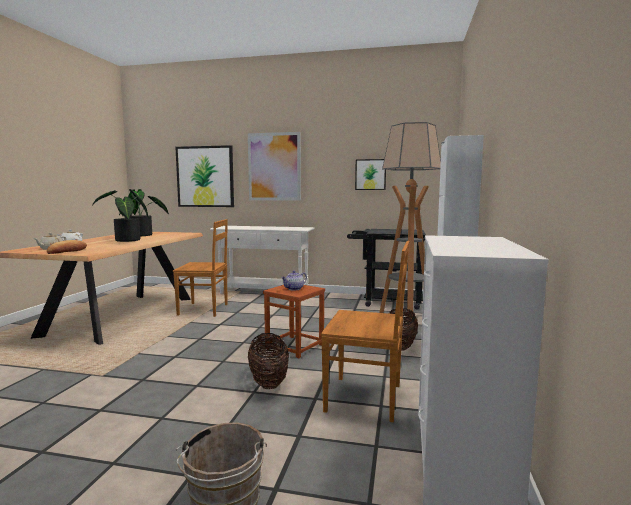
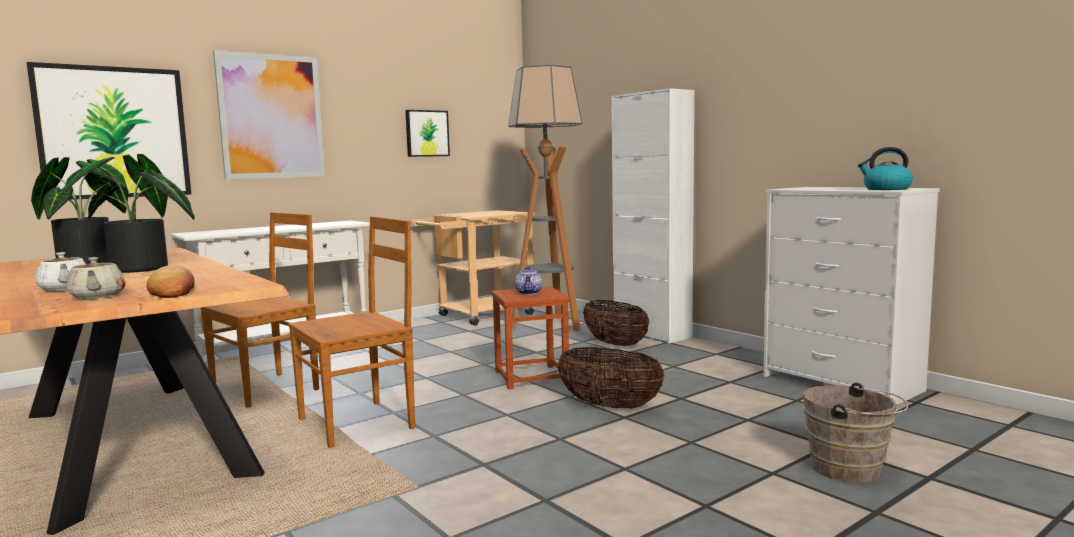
camera: 50 degrees left, 0 degrees up
brown chair [321,241,409,422] -> brown chair moved to [288,216,415,448]
black cart [347,229,426,310] -> beige cart [412,210,536,325]
none -> kettle [858,147,913,190]

